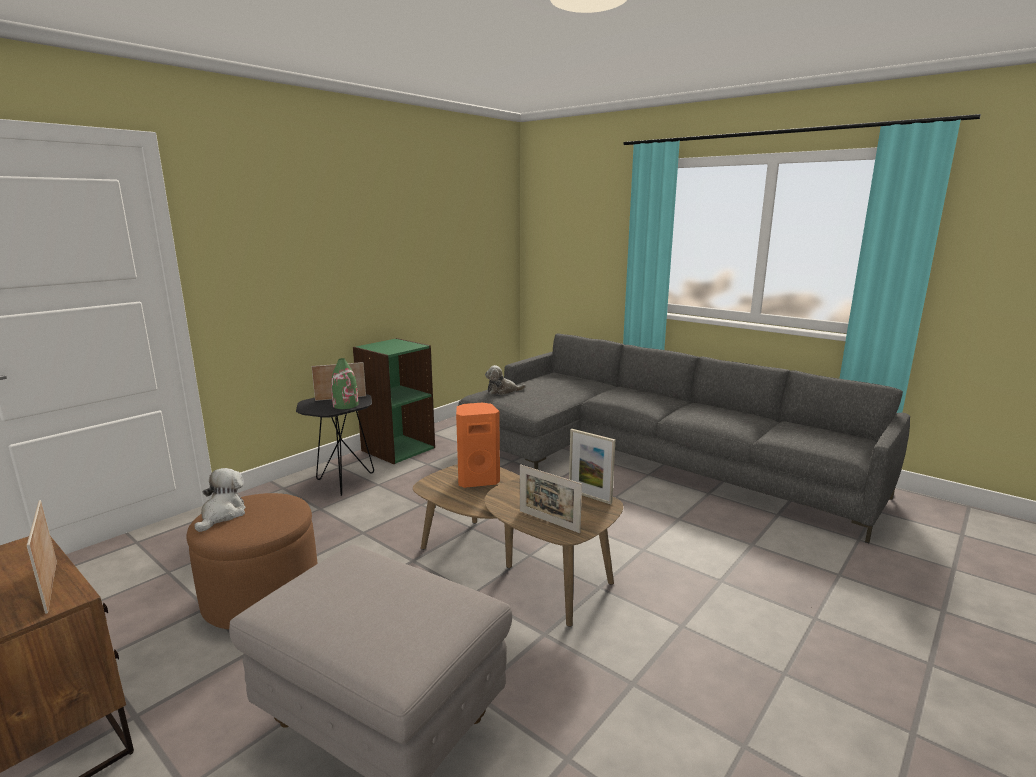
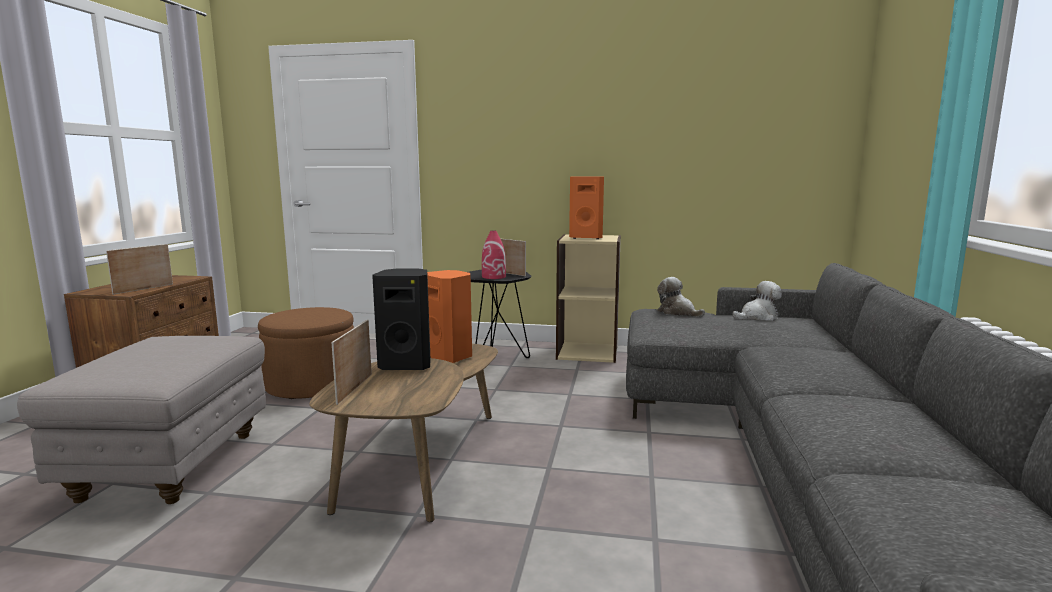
camera: 60 degrees right, 5 degrees down
plush toy [194,468,245,532] -> plush toy moved to [732,281,782,321]
green vase [331,358,359,409] -> red vase [482,231,506,279]
green bookcase [353,338,435,464] -> beige bookcase [556,234,621,363]
picture frame [569,429,615,504] -> none
none -> black speaker [372,269,430,370]
none -> orange speaker [569,176,604,239]

